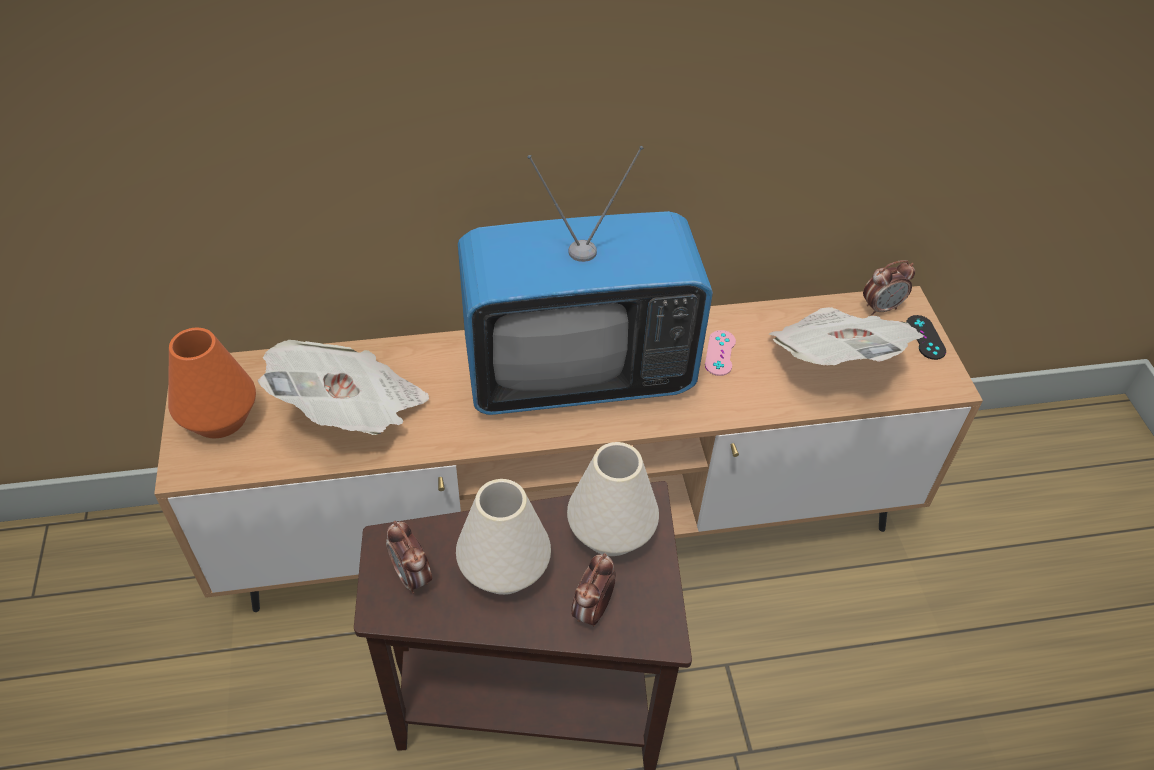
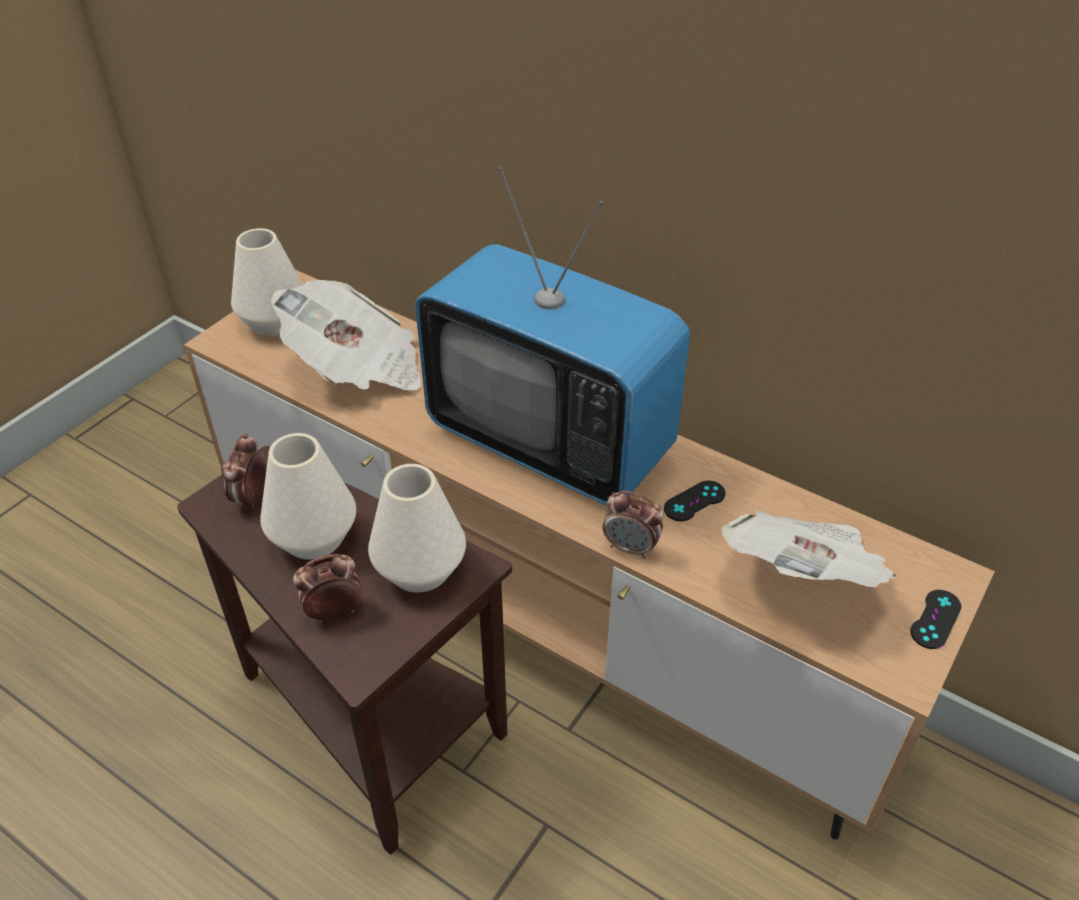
camera: 45 degrees right, 5 degrees down
orange vase [168,328,256,438] -> white vase [231,228,303,336]
pink game controller [705,330,736,376] -> black game controller [664,481,726,521]
alarm clock [863,260,915,315] -> alarm clock moved to [603,491,664,559]

